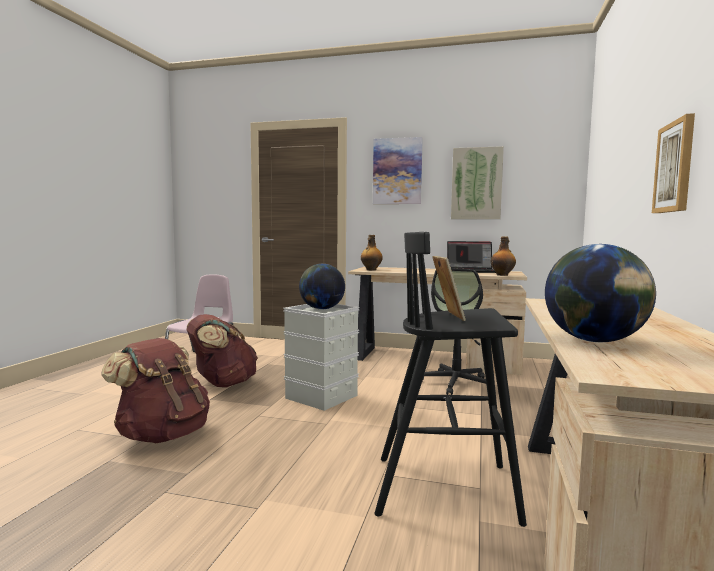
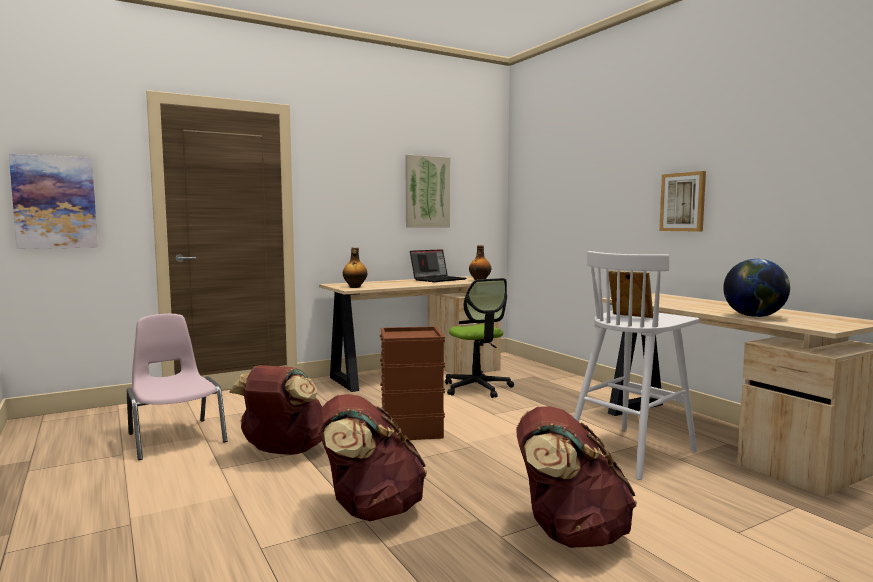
camera: 45 degrees left, 0 degrees up
grey storage box [283,304,360,411] -> brown storage box [380,326,445,440]
globe [299,264,345,309] -> none
picture [373,137,423,204] -> picture moved to [9,154,98,249]
black stool [375,232,527,527] -> white stool [574,251,700,480]
none -> brown backpack [516,406,637,548]

